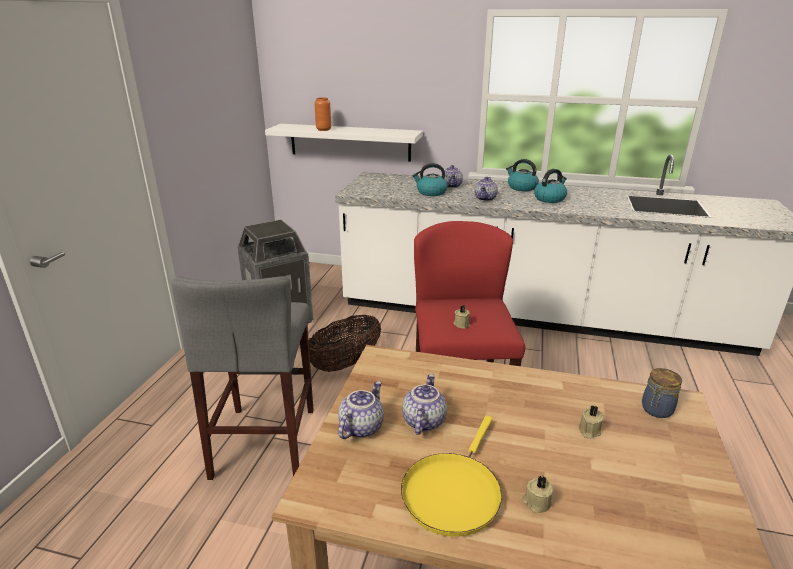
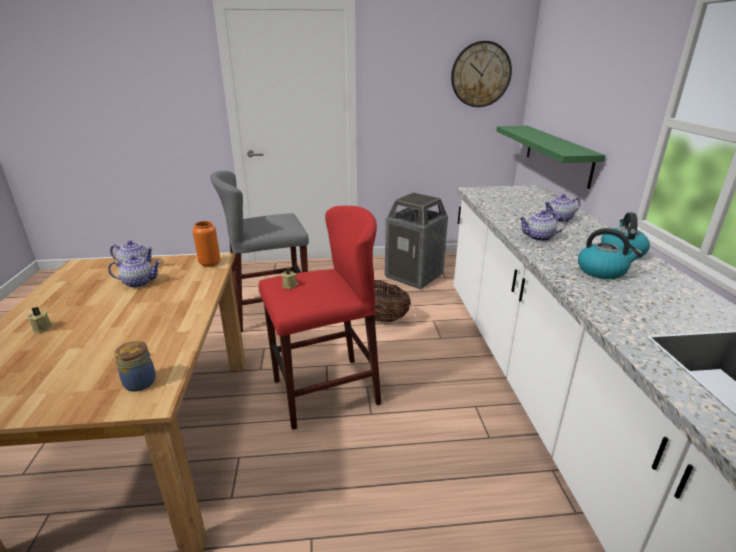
camera: 70 degrees right, 0 degrees up
white shelf [265,124,423,162] -> green shelf [496,126,606,189]
orange vase [314,97,331,131] -> orange vase moved to [192,221,220,267]
yellow frying pan [401,416,502,537] -> none
kettle [412,163,448,196] -> none
beige candle [578,405,604,439] -> none
none -> wall clock [451,41,512,107]

